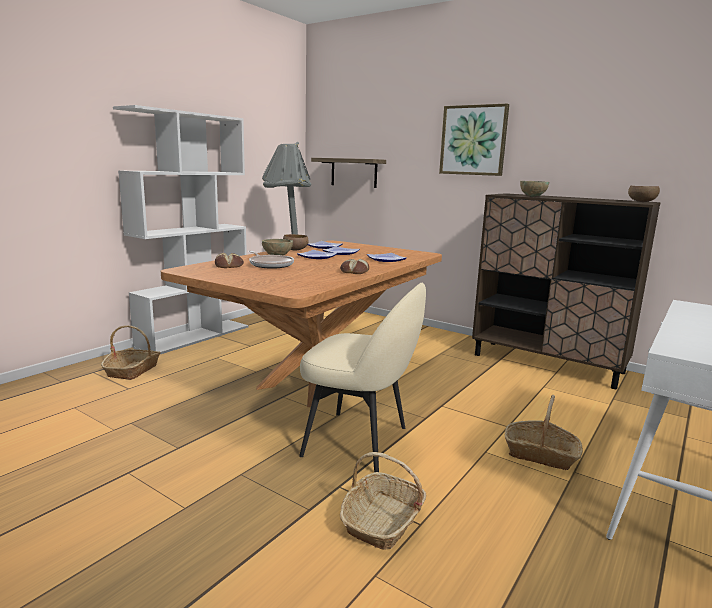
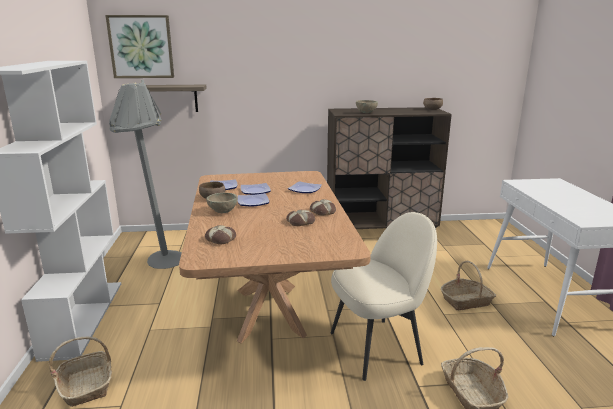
camera: 40 degrees left, 5 degrees up
frying pan [248,251,294,269] -> none
picture [439,104,509,176] -> picture moved to [105,15,174,78]
none -> bread [286,210,315,226]

